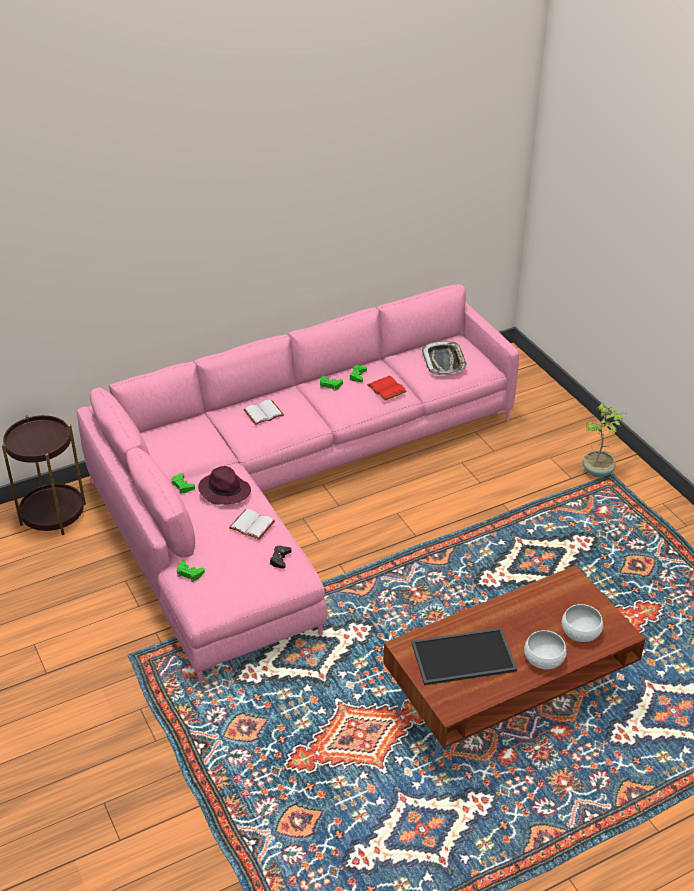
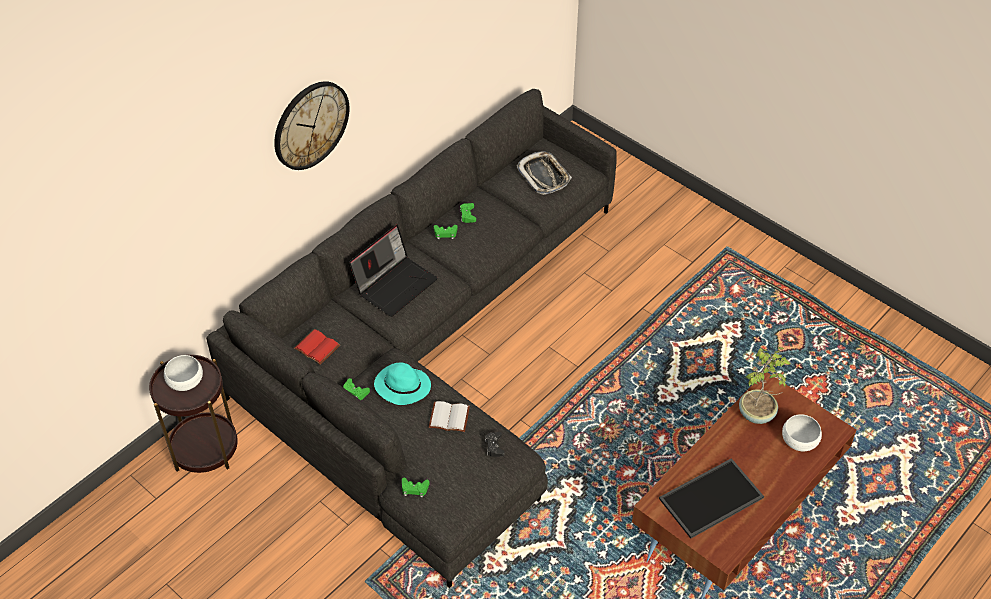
camera: 20 degrees left, 10 degrees up
pink sofa [77,284,519,683] -> grey sofa [206,89,617,588]
purple hat [198,466,251,505] -> turquoise hat [374,363,431,405]
white book [243,400,284,425] -> laptop [349,225,438,317]
red book [367,376,407,401] -> red book moved to [294,329,340,365]
white bowl [524,630,567,669] -> white bowl moved to [164,355,203,391]
potted plant [583,403,627,477] -> potted plant moved to [739,347,791,424]
none -> wall clock [274,81,349,170]

